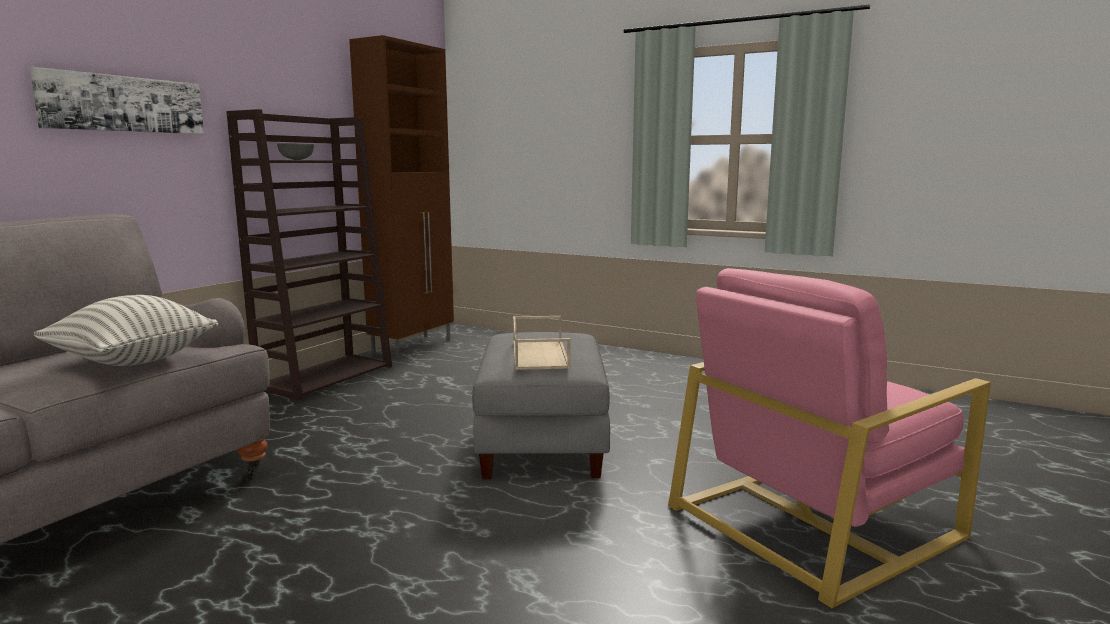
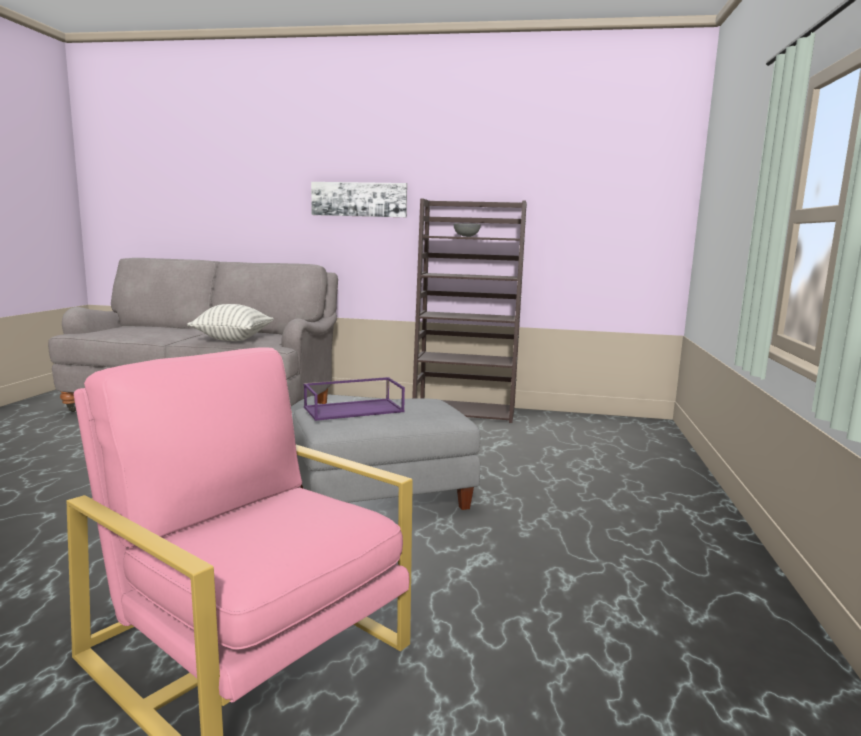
camera: 70 degrees right, 0 degrees up
brown cabinet [349,35,454,358] -> none
beige tray [513,316,570,370] -> purple tray [304,377,405,421]

